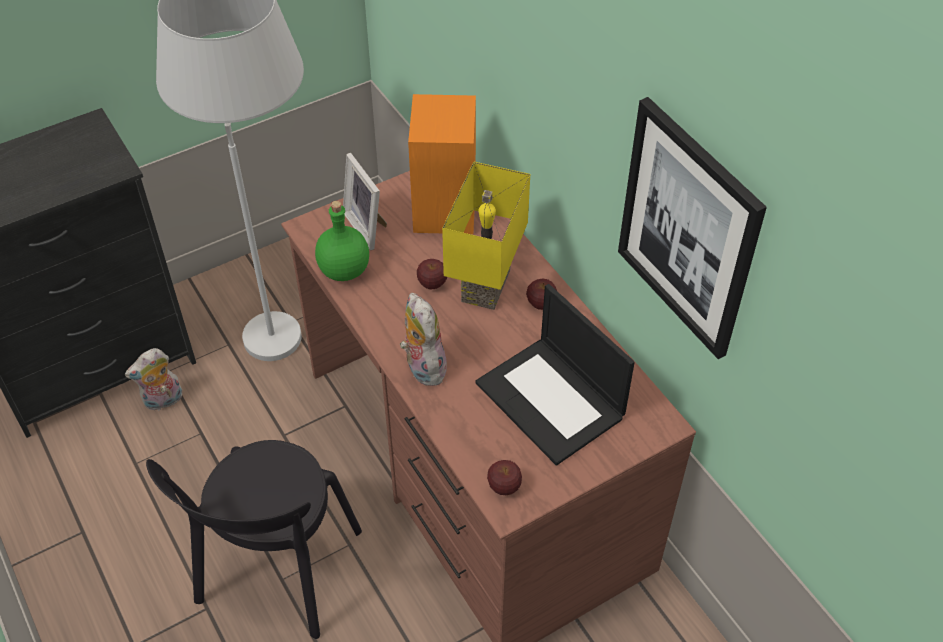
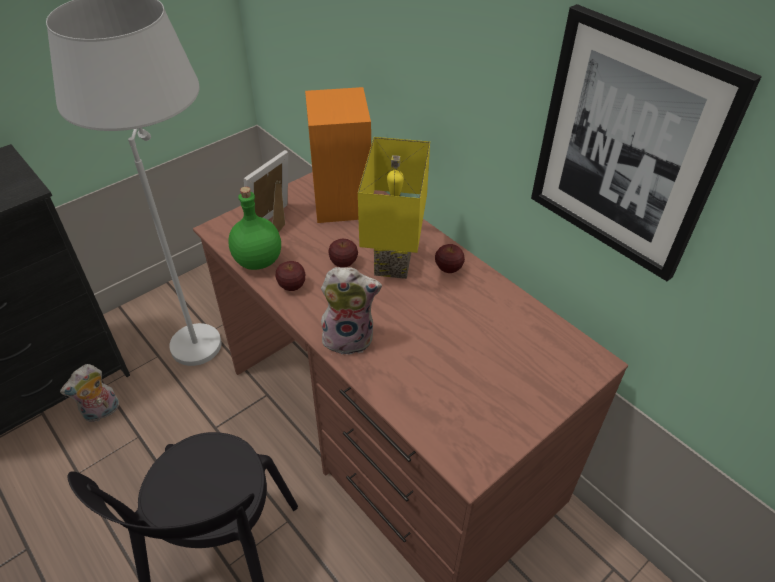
camera: 10 degrees left, 5 degrees down
picture frame [343,153,387,250] -> picture frame turned 75 degrees clockwise [244,150,288,232]
plush toy [400,293,447,386] -> plush toy turned 120 degrees clockwise [321,267,382,355]
laptop [476,284,635,466] -> none
apple [487,460,522,495] -> apple moved to [276,261,305,291]

